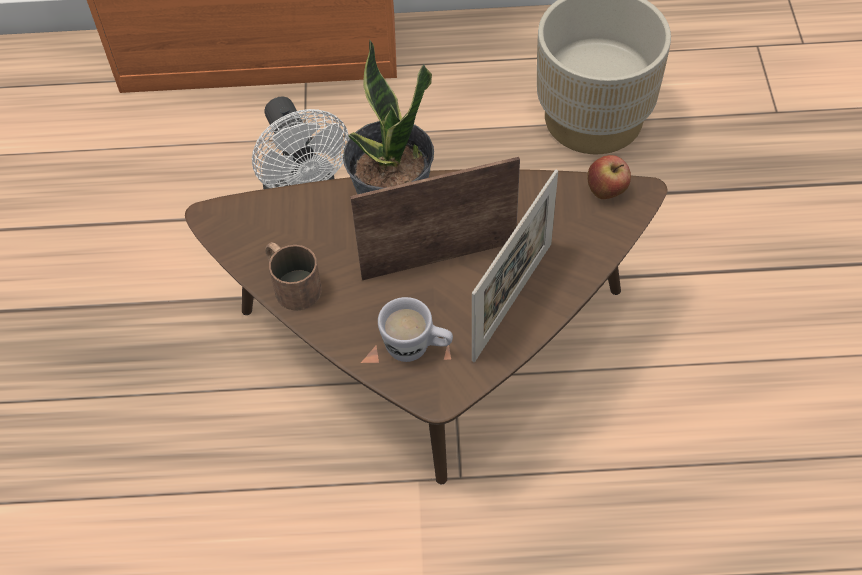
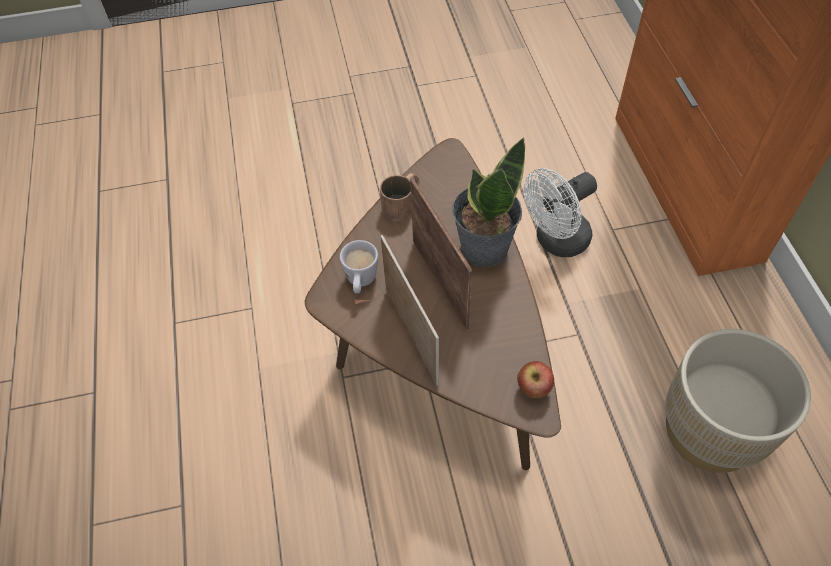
camera: 80 degrees right, 0 degrees up
picture frame [472,169,558,362] -> picture frame turned 135 degrees counterclockwise [380,235,439,386]

